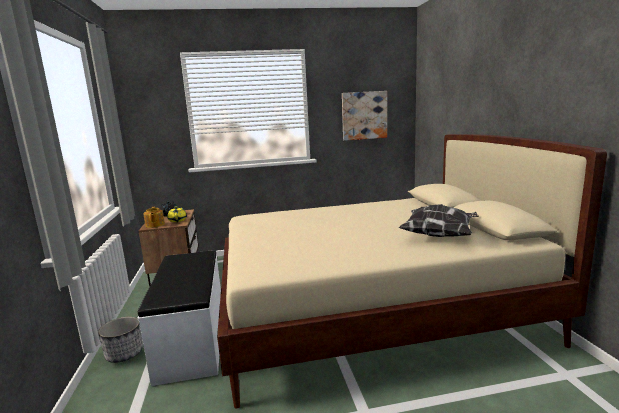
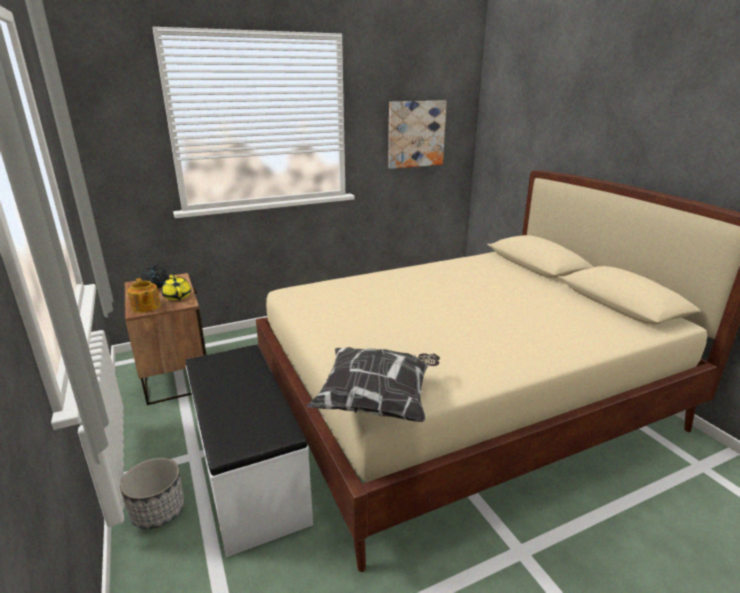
camera: 15 degrees left, 10 degrees up
pillow [399,204,479,237] -> pillow moved to [307,347,440,422]

